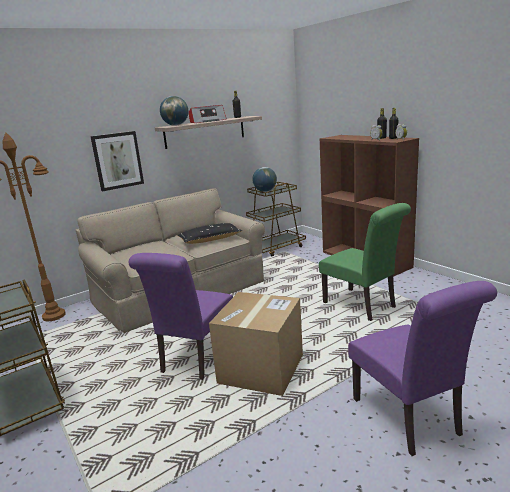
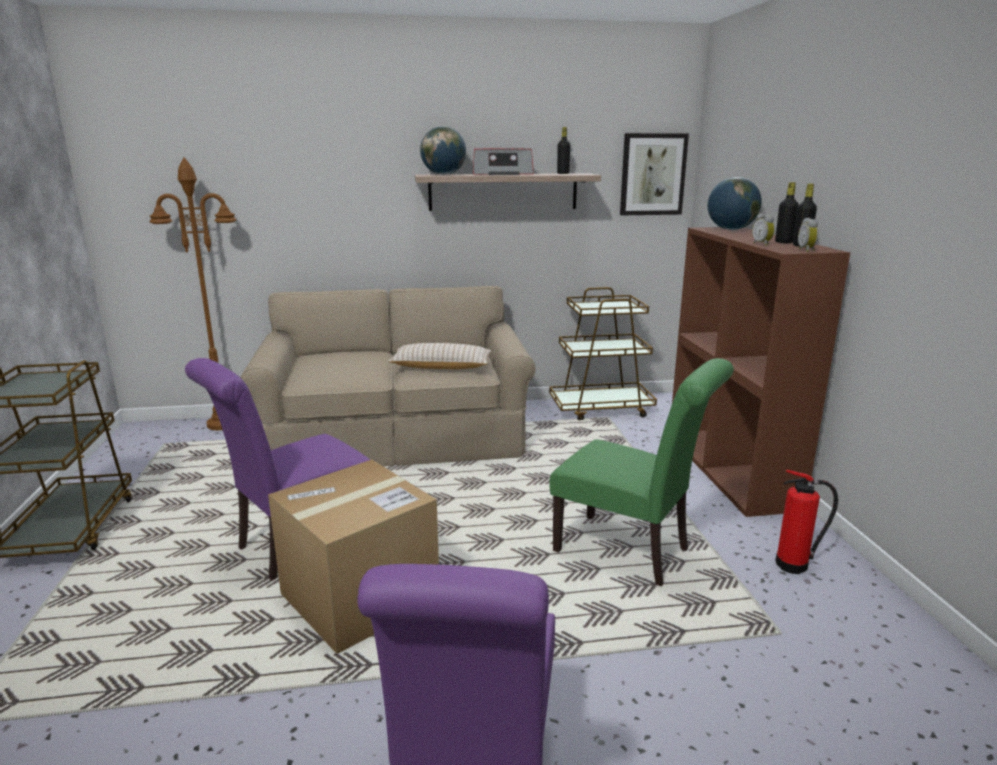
camera: 25 degrees right, 0 degrees up
picture [90,131,144,191] -> picture moved to [620,133,689,215]
black pillow [178,223,242,244] -> beige pillow [388,343,491,369]
globe [252,167,277,192] -> globe moved to [707,177,762,230]
green chair [319,203,411,321] -> green chair turned 45 degrees counterclockwise [549,358,734,586]
none -> fire extinguisher [775,470,838,574]

